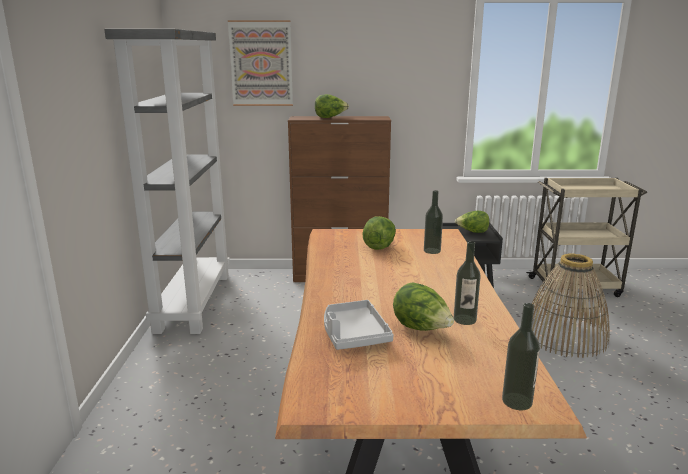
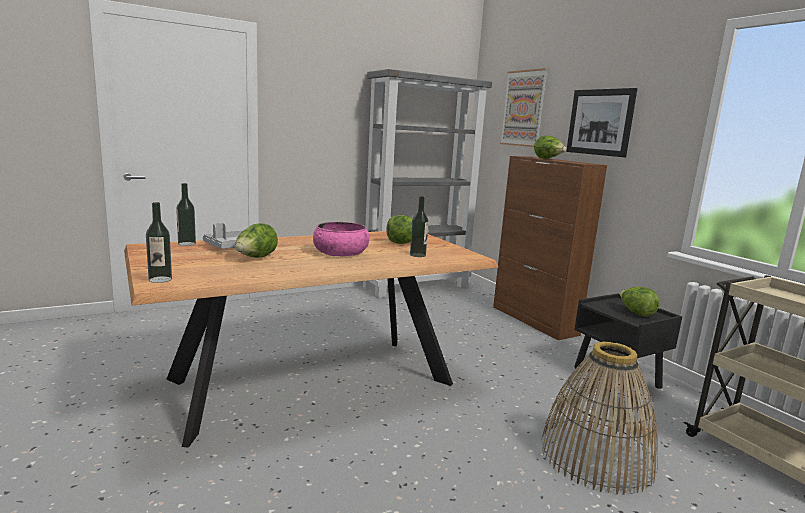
camera: 60 degrees right, 5 degrees down
bottle [454,241,481,325] -> bottle moved to [176,183,196,246]
none -> pink bowl [313,222,369,257]
none -> picture [566,88,637,157]

